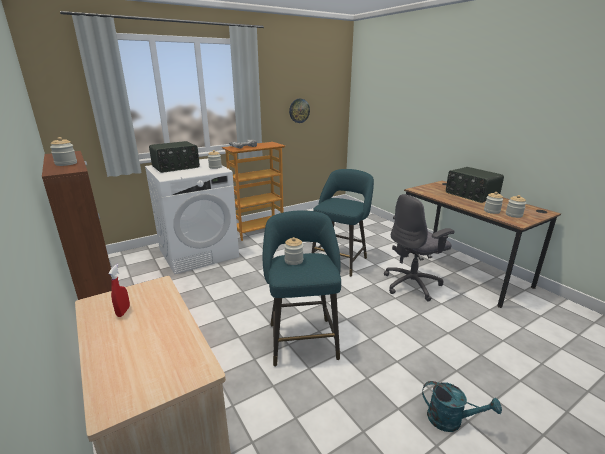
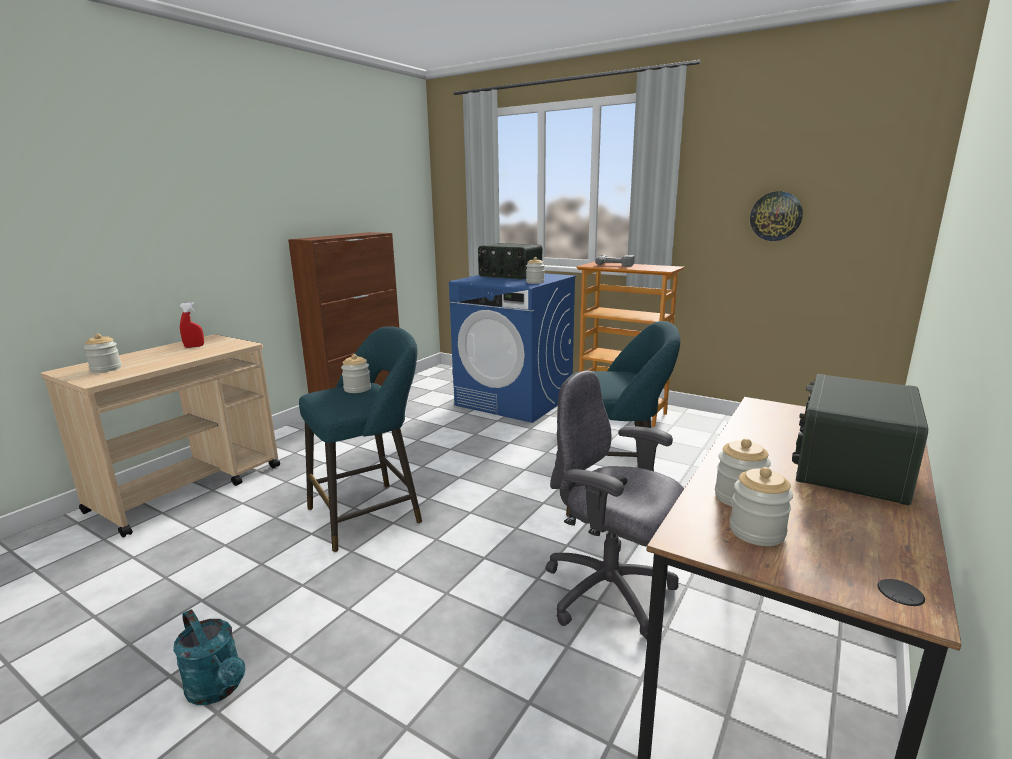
camera: 65 degrees right, 5 degrees down
jar [50,137,77,166] -> jar moved to [84,334,121,373]
white washing machine [145,158,239,274] -> blue washing machine [449,273,576,423]
turquoise watering can [422,381,502,432] -> turquoise watering can turned 45 degrees counterclockwise [173,609,245,705]

